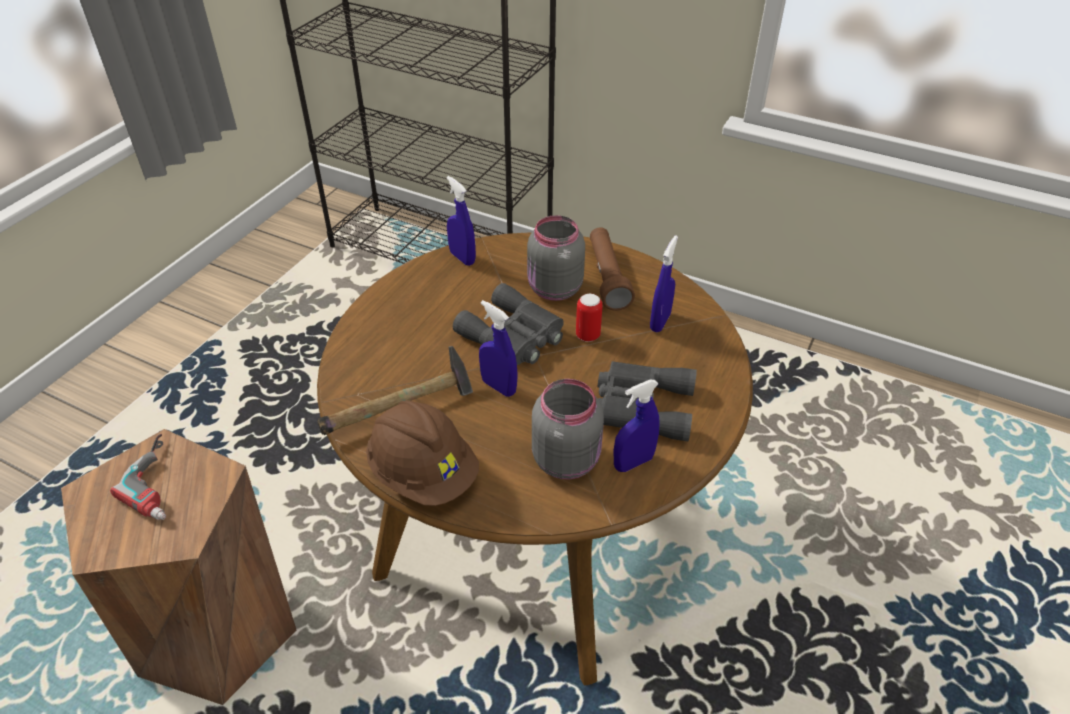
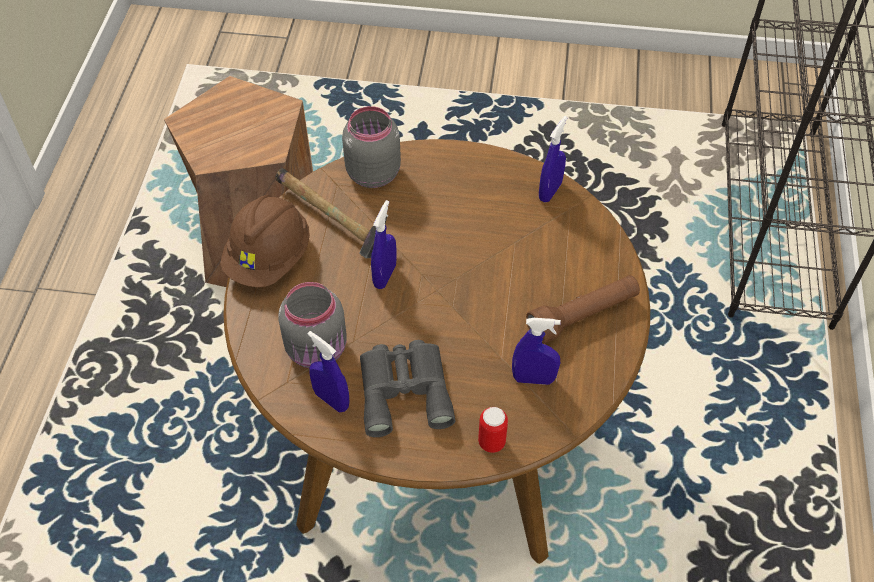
camera: 70 degrees right, 10 degrees up
power drill [110,434,166,520] -> none
grey binoculars [453,283,564,365] -> none
grey jar [527,215,585,301] -> grey jar moved to [342,106,401,188]
can [576,294,603,342] -> can moved to [478,407,508,453]

